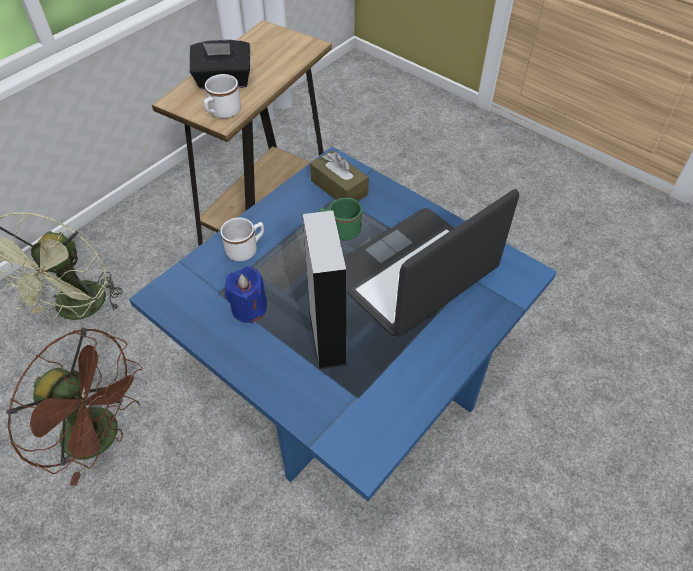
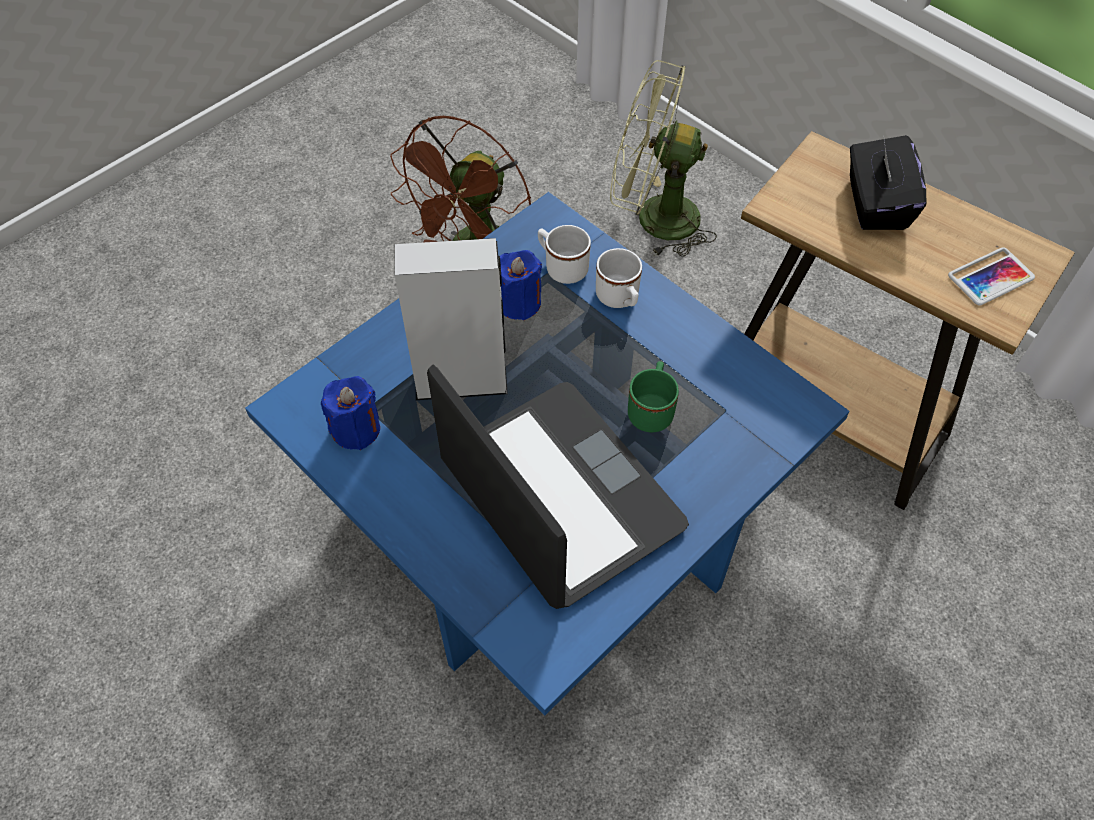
camera: 95 degrees right, 5 degrees up
white mug [204,74,241,119] -> white mug moved to [538,225,591,284]
brown tissue box [310,150,369,201] -> none
none -> blue candle [321,376,380,450]
none -> phone [948,247,1035,306]

